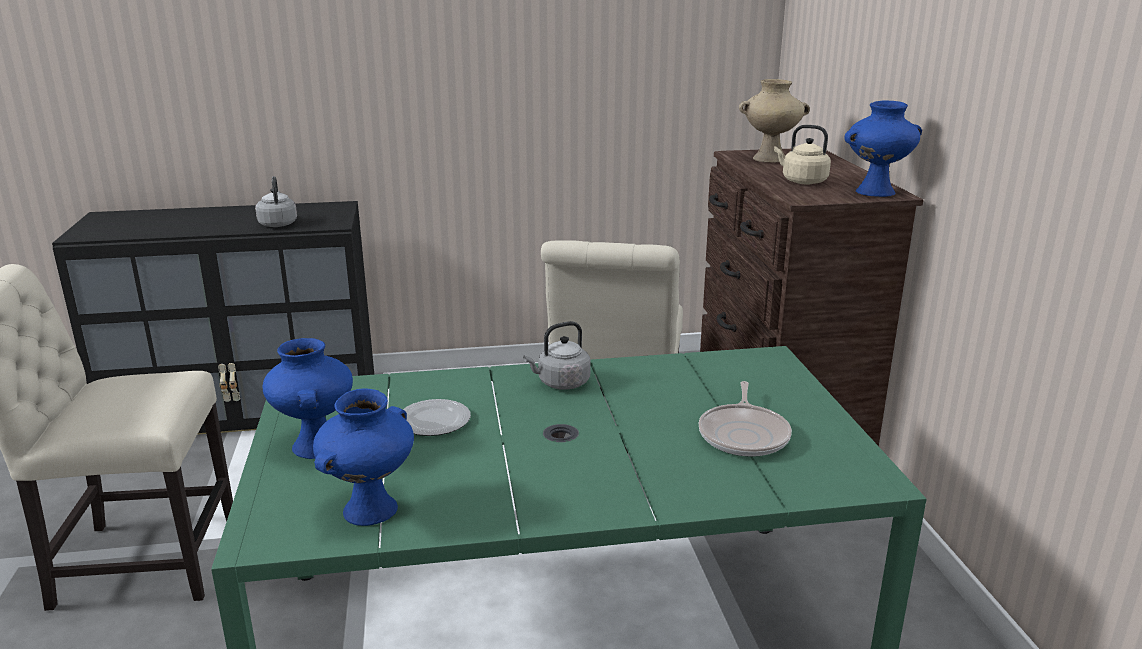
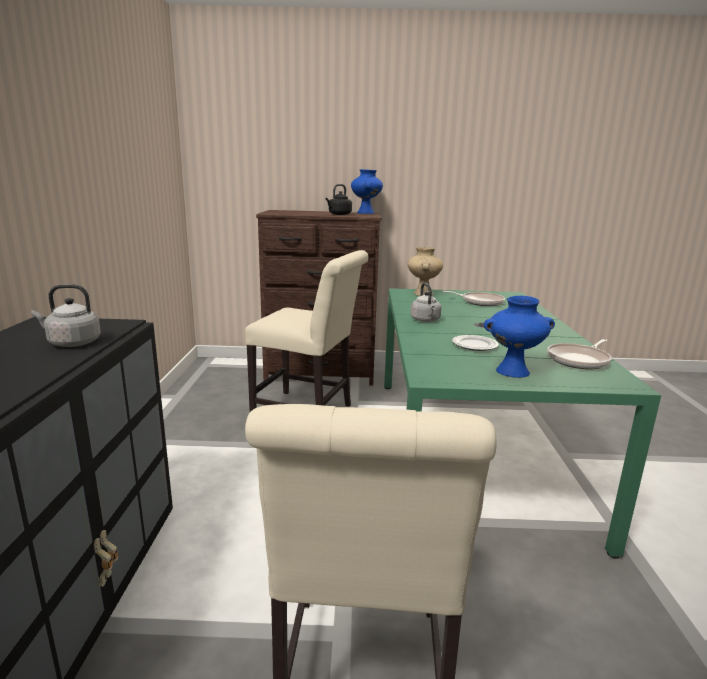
camera: 80 degrees left, 5 degrees down
blue vase [313,389,414,526] -> frying pan [547,339,612,369]
beige vase [739,79,810,163] -> beige vase moved to [407,247,443,296]
beige kettle [774,125,831,184] -> black kettle [326,184,352,215]

